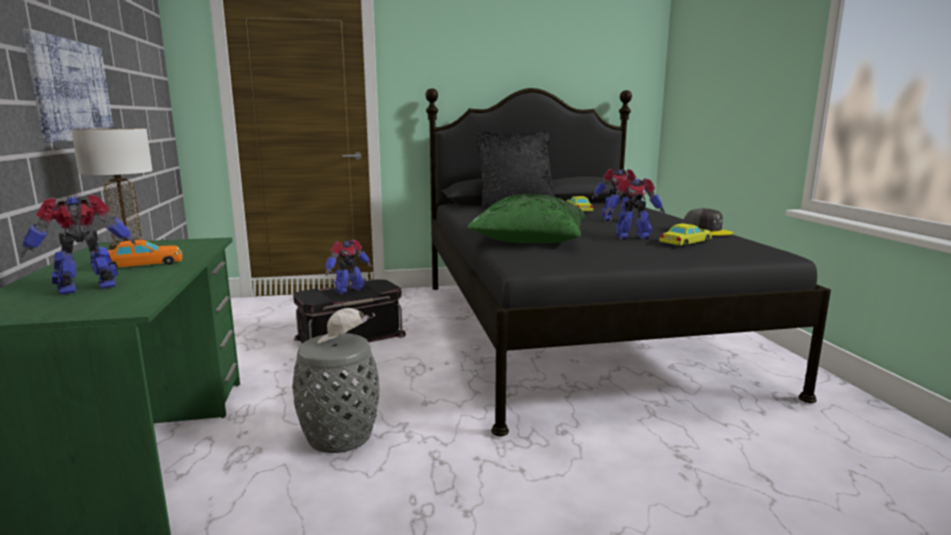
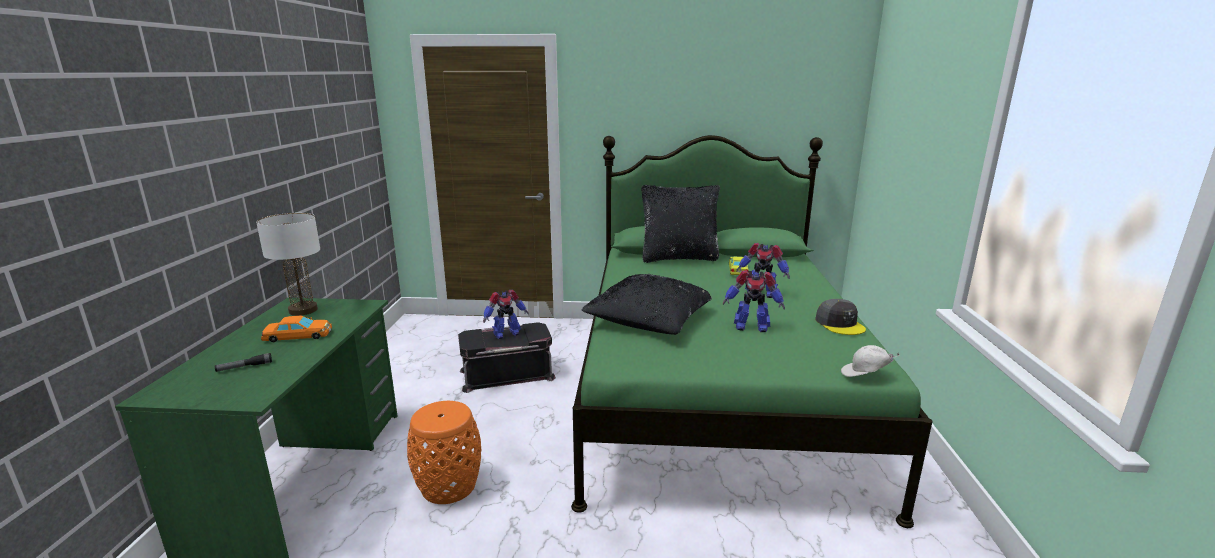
camera: 15 degrees right, 5 degrees up
toy robot [21,195,136,295] -> flashlight [215,353,272,372]
picture [22,29,114,143] -> none
grey stool [293,333,379,453] -> orange stool [407,401,481,504]
white cap [317,308,375,344] -> white cap moved to [841,345,900,377]
black bed [426,88,831,436] -> green bed [571,135,933,528]
green pillow [468,194,586,243] -> black pillow [581,274,712,335]
yellow toy car [659,223,712,247] -> none

